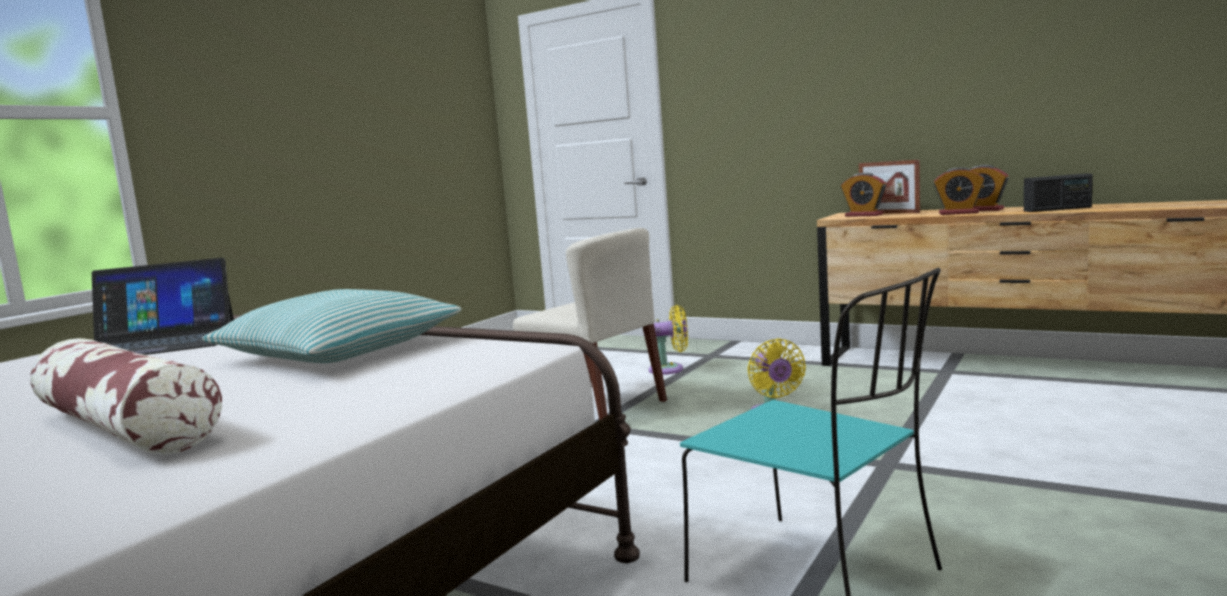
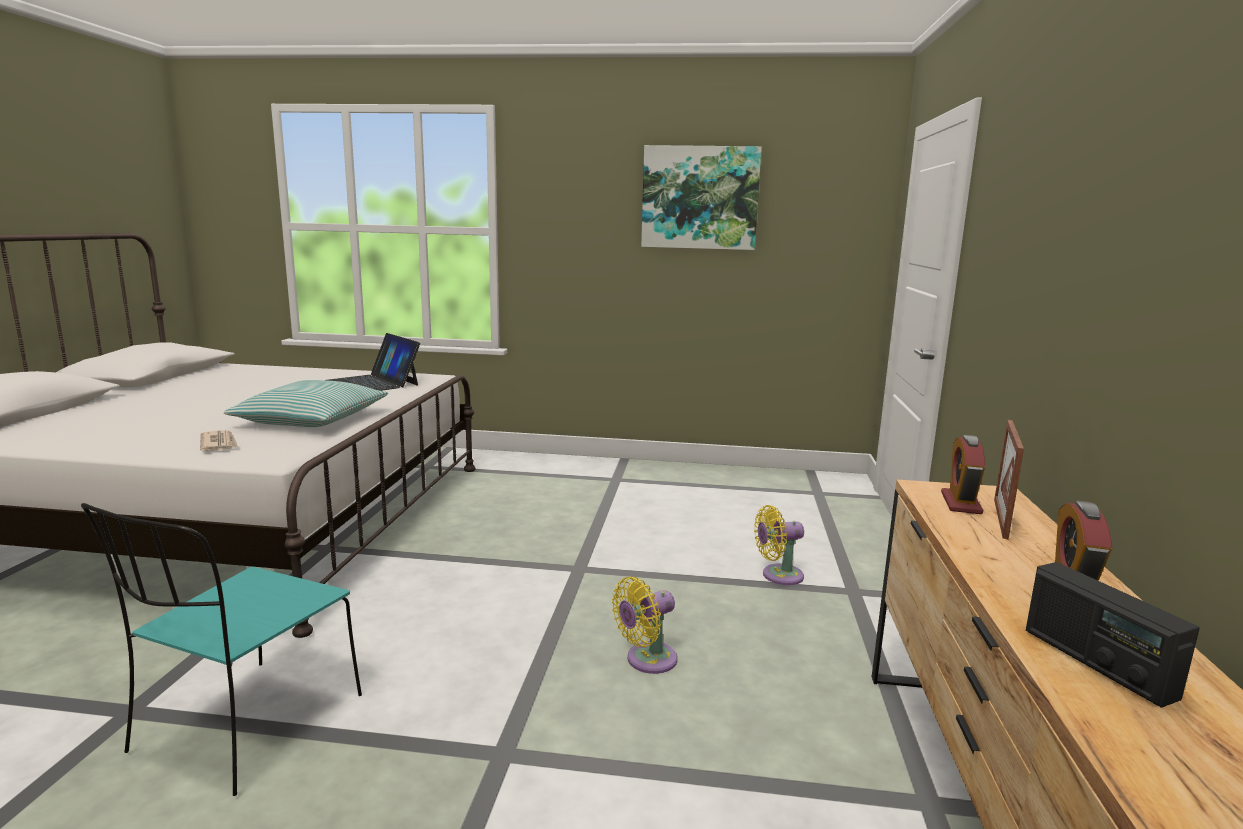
camera: 65 degrees right, 5 degrees up
pillow [30,338,222,454] -> none
beige chair [513,228,667,420] -> none
yellow fan [649,305,688,375] -> yellow fan turned 105 degrees clockwise [754,505,804,585]
alarm clock [933,167,985,215] -> none
none -> newspaper [200,430,238,451]
none -> picture [641,145,762,250]

